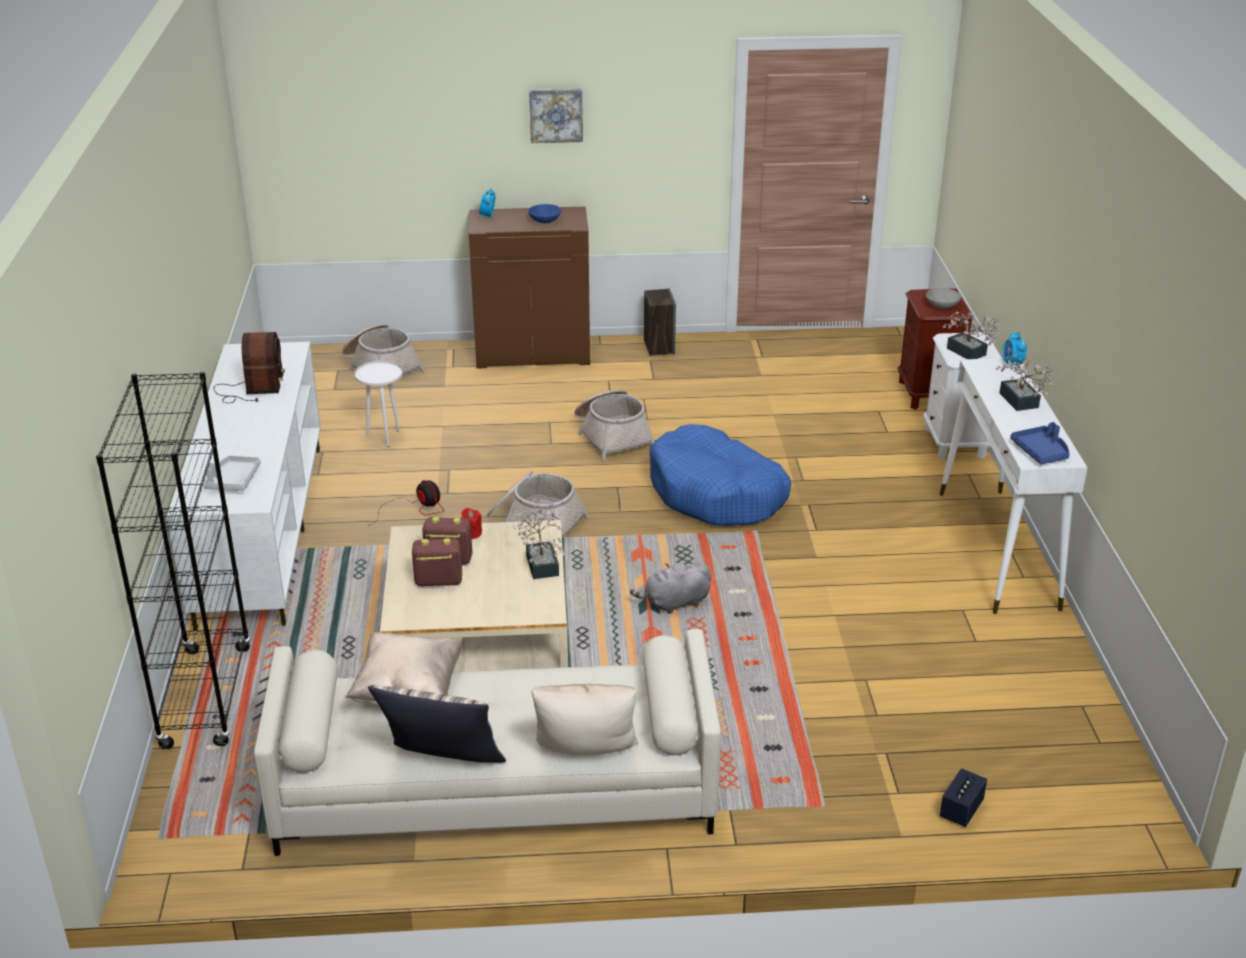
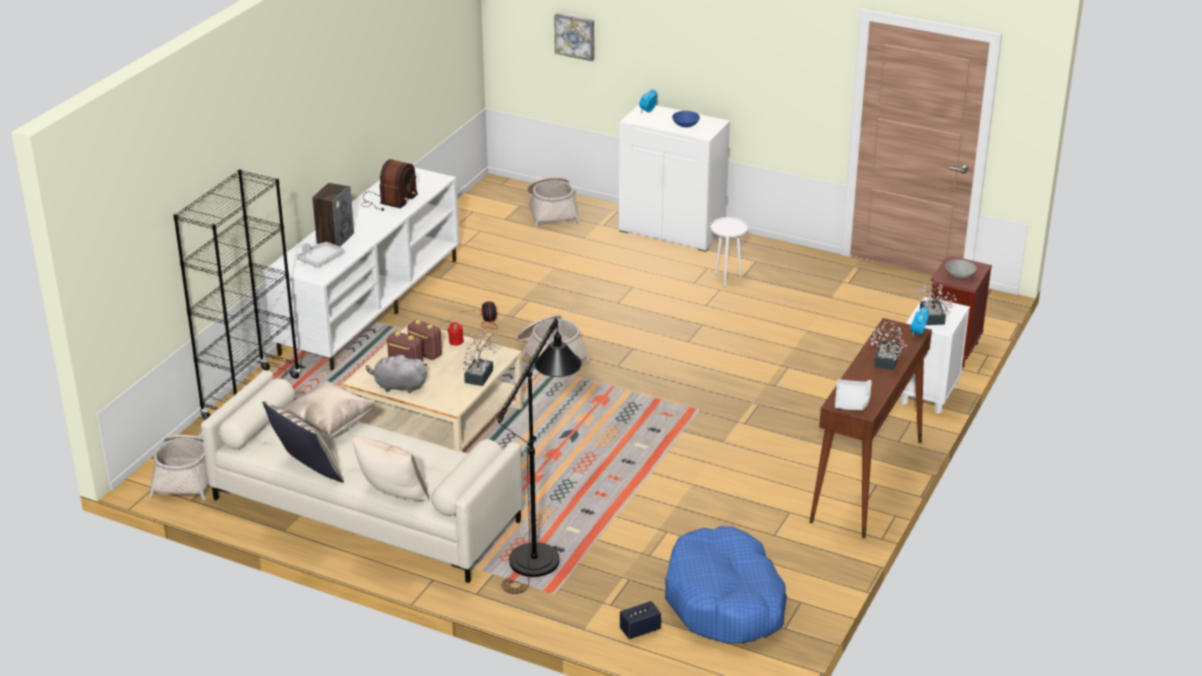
camera: 30 degrees right, 0 degrees up
white side table [354,361,403,447] -> white side table moved to [710,217,748,286]
brown cabinet [469,207,590,369] -> white cabinet [619,105,730,252]
picture [529,89,583,143] -> picture moved to [554,13,594,61]
basket [575,390,655,461] -> basket moved to [149,435,209,500]
grey plush toy [630,562,711,614] -> grey plush toy moved to [366,353,427,393]
speaker [644,288,676,356] -> speaker moved to [312,183,354,247]
blue dog bed [650,424,791,526] -> blue dog bed moved to [665,526,787,644]
white console table [939,358,1087,614] -> brown console table [810,318,932,539]
blue tray [1010,422,1070,464] -> grey tray [835,379,872,411]
none -> black floor lamp [497,319,582,594]

